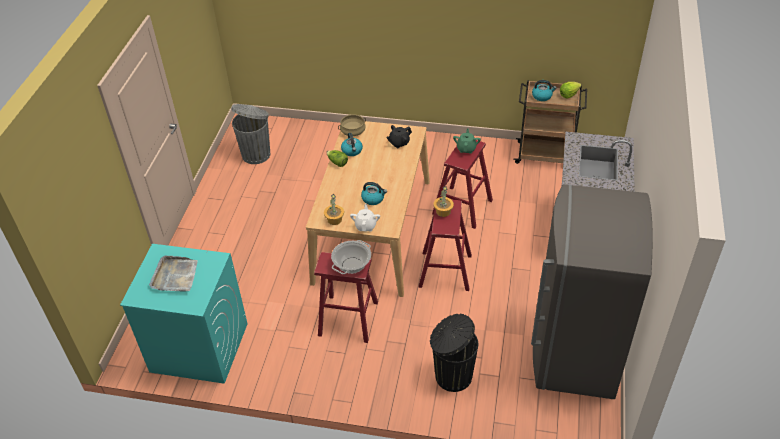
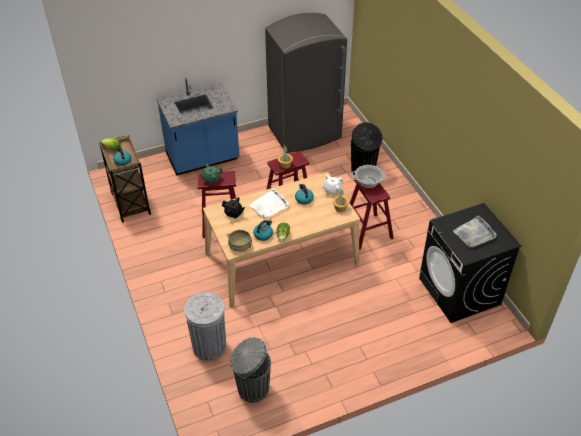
camera: 125 degrees left, 0 degrees up
turquoise washing machine [120,244,248,384] -> black washing machine [419,203,522,323]
none -> grey trash can [184,292,226,361]
none -> white tray [250,189,289,219]

